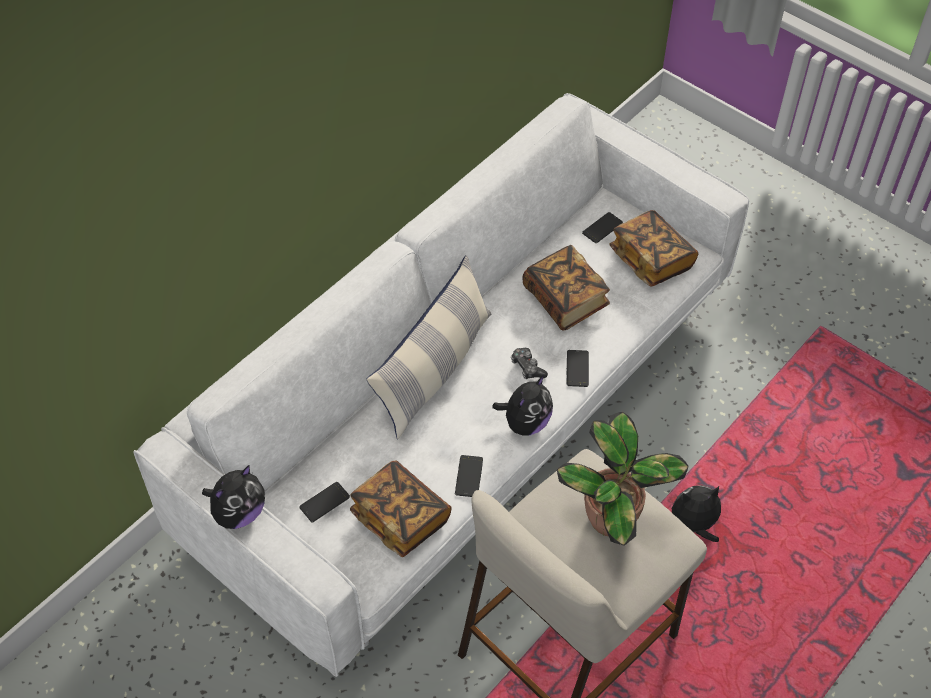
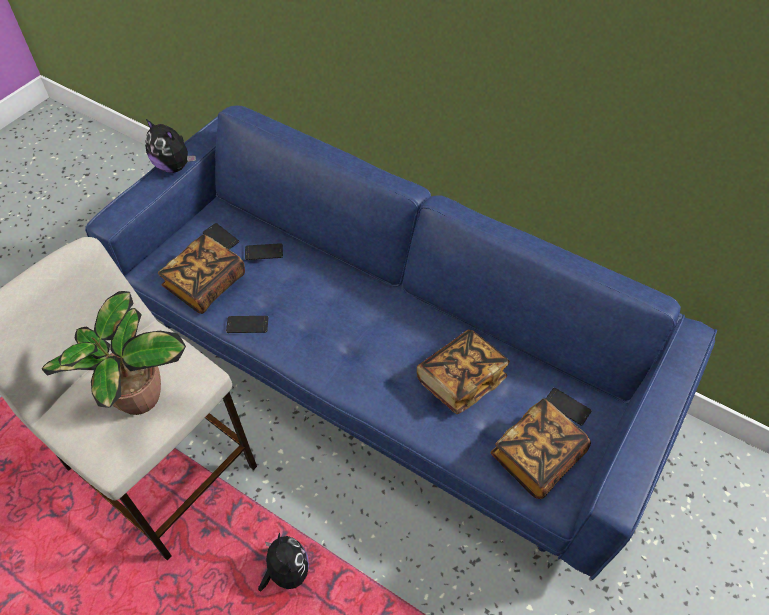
camera: 80 degrees right, 0 degrees up
white sofa [133,93,749,677] -> blue sofa [85,106,717,580]
pillow [366,255,491,439] -> none
plush toy [492,375,553,436] -> none
game controller [511,348,548,379] -> none
phone [567,350,589,387] -> phone moved to [245,243,283,260]

